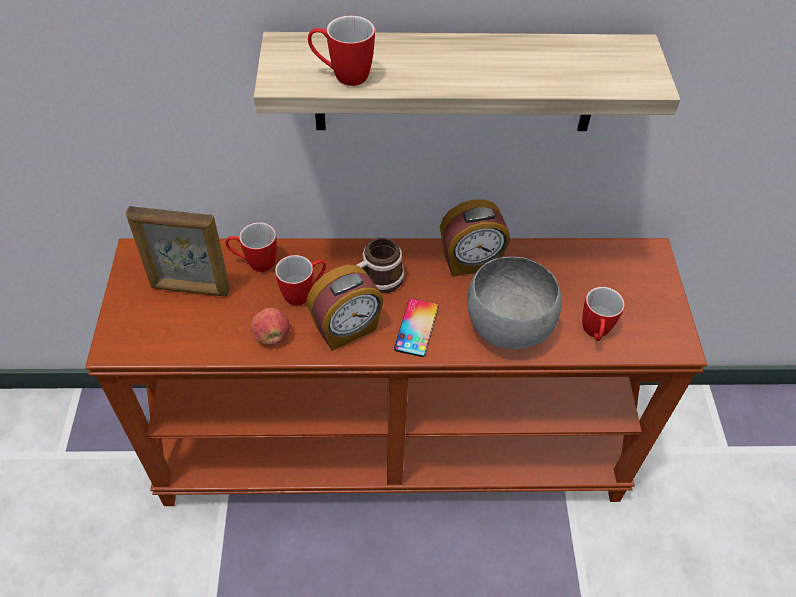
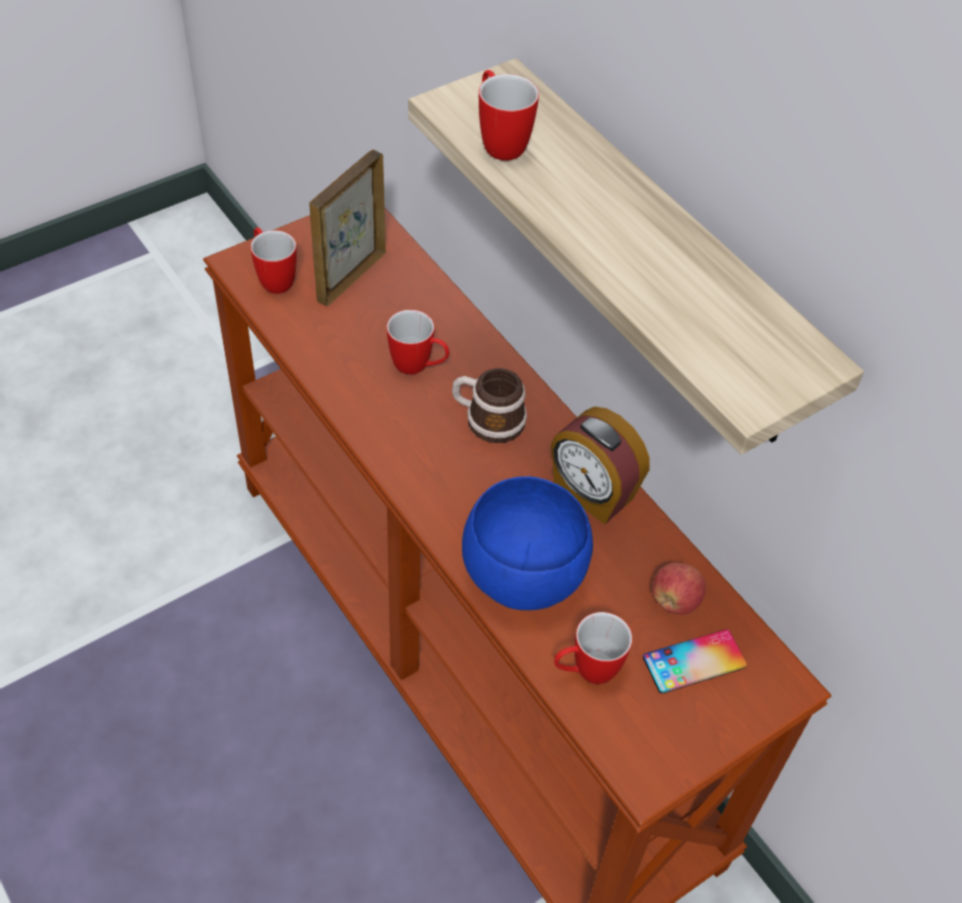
camera: 55 degrees right, 0 degrees up
picture frame [126,206,230,297] -> picture frame turned 60 degrees clockwise [309,150,386,307]
mug [226,222,277,272] -> mug moved to [250,227,297,294]
apple [251,308,290,345] -> apple moved to [652,562,706,614]
alarm clock [306,265,384,351] -> none
phone [394,298,439,357] -> phone moved to [643,629,747,693]
grey bowl [467,257,562,349] -> blue bowl [462,476,593,610]

